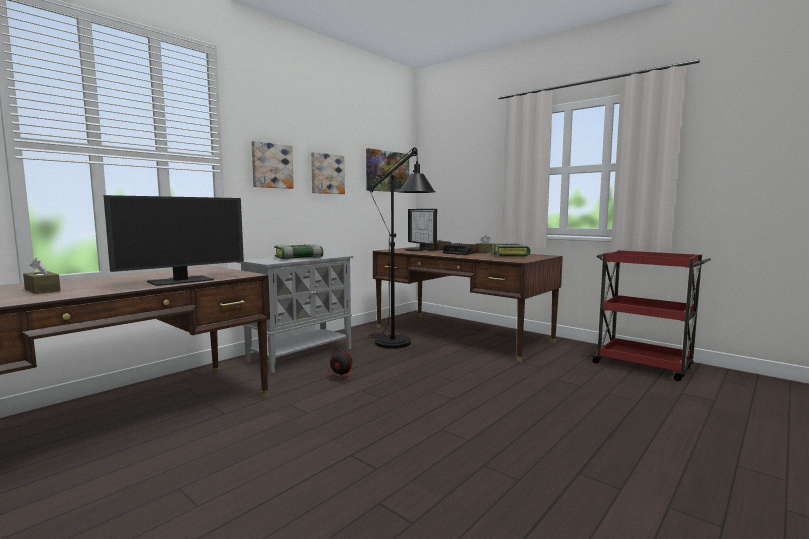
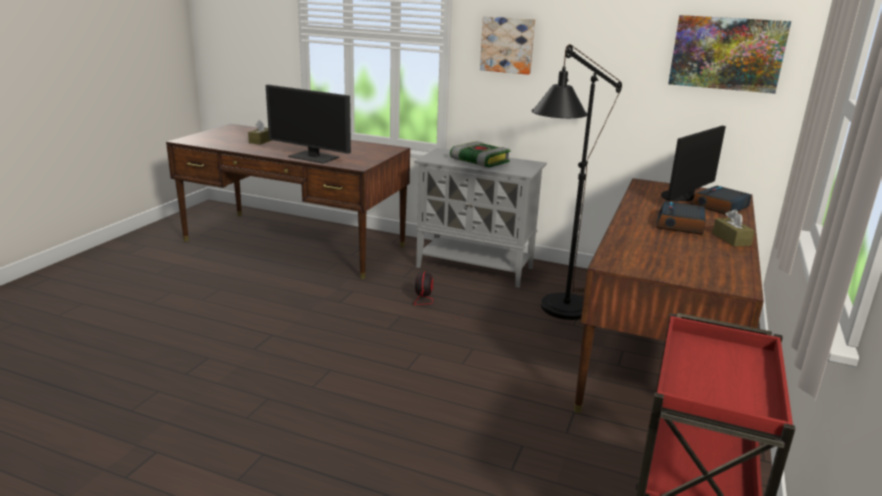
camera: 70 degrees right, 15 degrees up
picture [311,152,345,194] -> none
book [492,243,531,257] -> none

